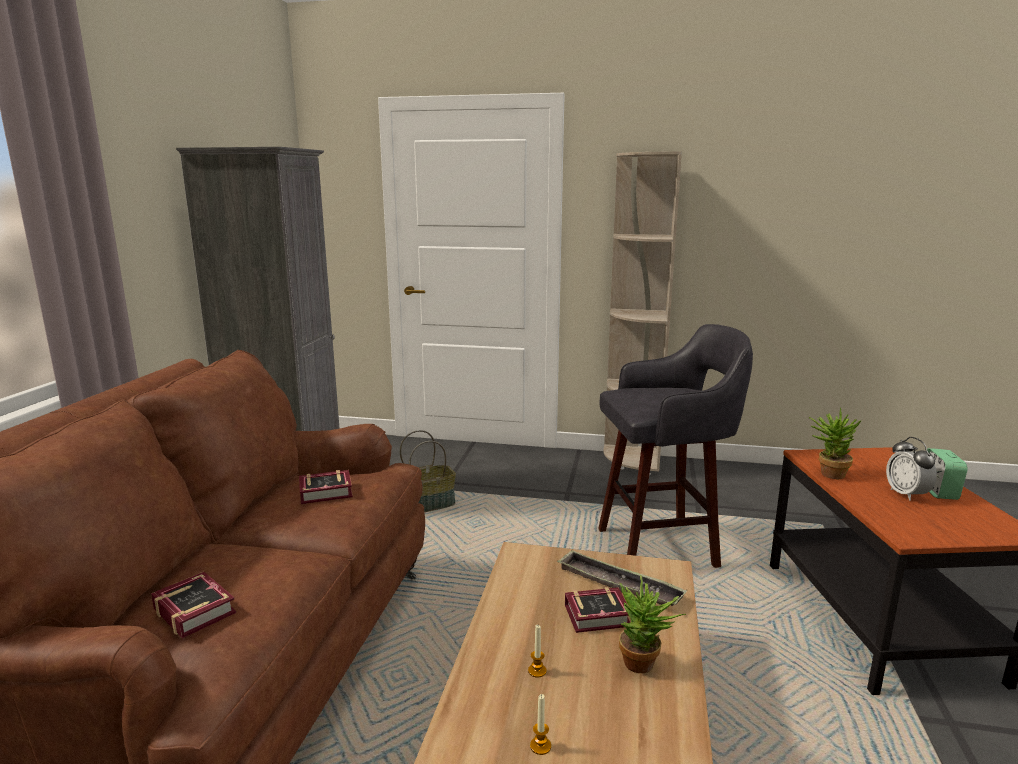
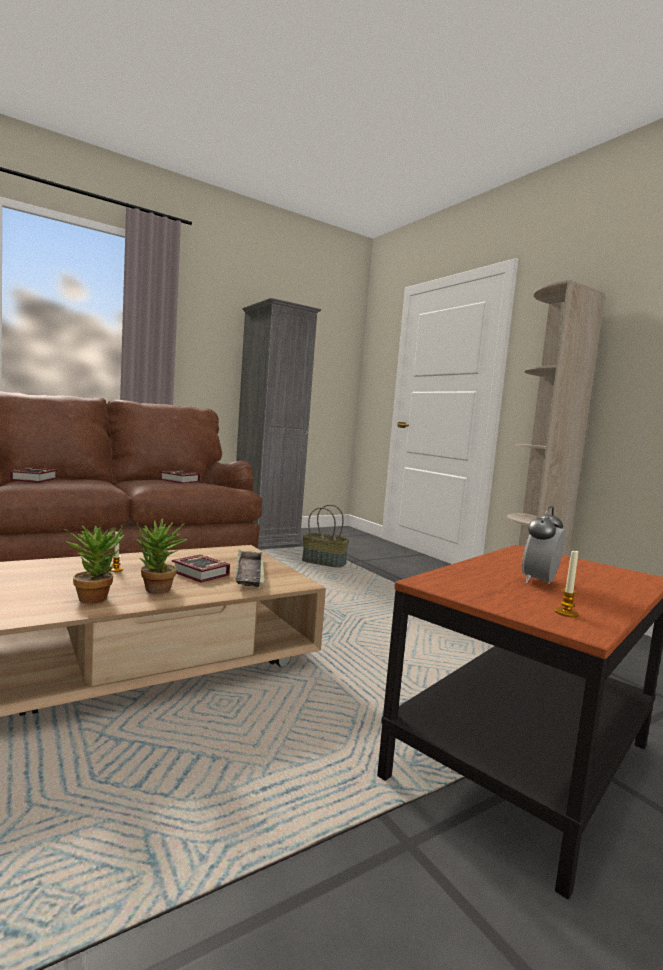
camera: 45 degrees right, 10 degrees down
candle [530,694,551,755] -> candle moved to [554,551,579,617]
grey stool [598,324,753,568] -> none
potted plant [809,408,862,479] -> potted plant moved to [64,525,125,604]
alarm clock [927,448,968,500] -> none

